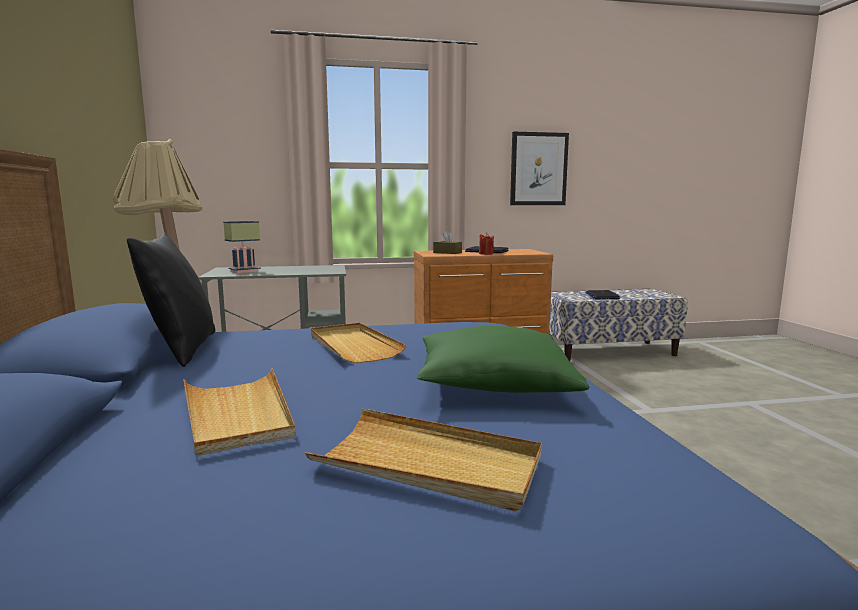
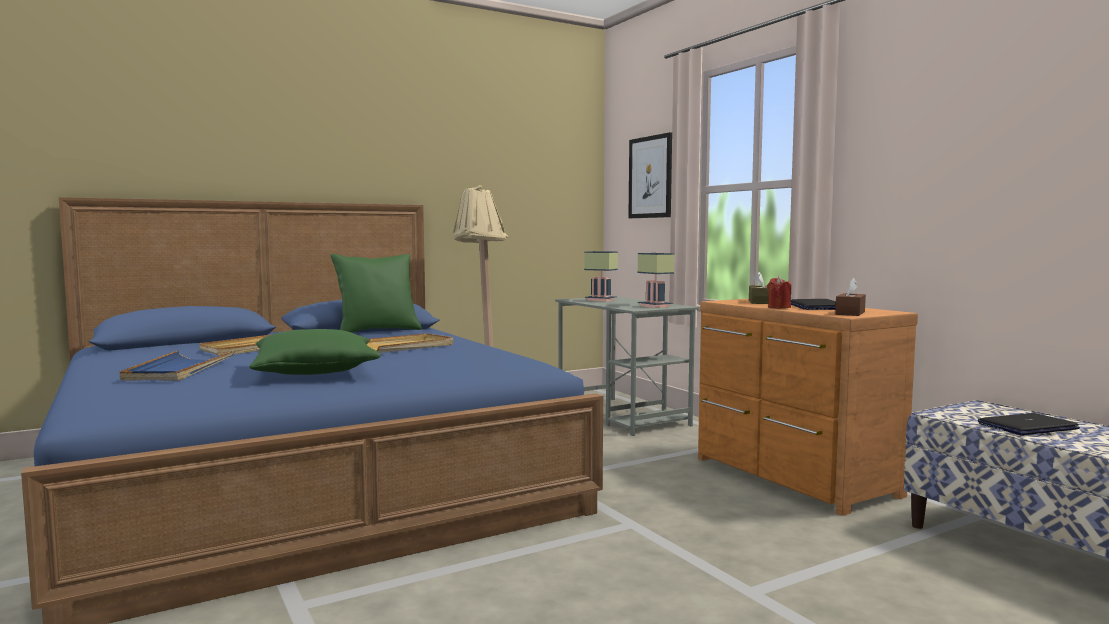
camera: 70 degrees right, 5 degrees down
black pillow [127,233,215,367] -> green pillow [331,254,422,333]
beige tray [305,409,542,511] -> blue tray [120,350,235,381]
picture [510,132,569,205] -> picture moved to [628,132,672,218]
none -> table lamp [637,253,674,308]
none -> brown tissue box [835,278,866,316]

